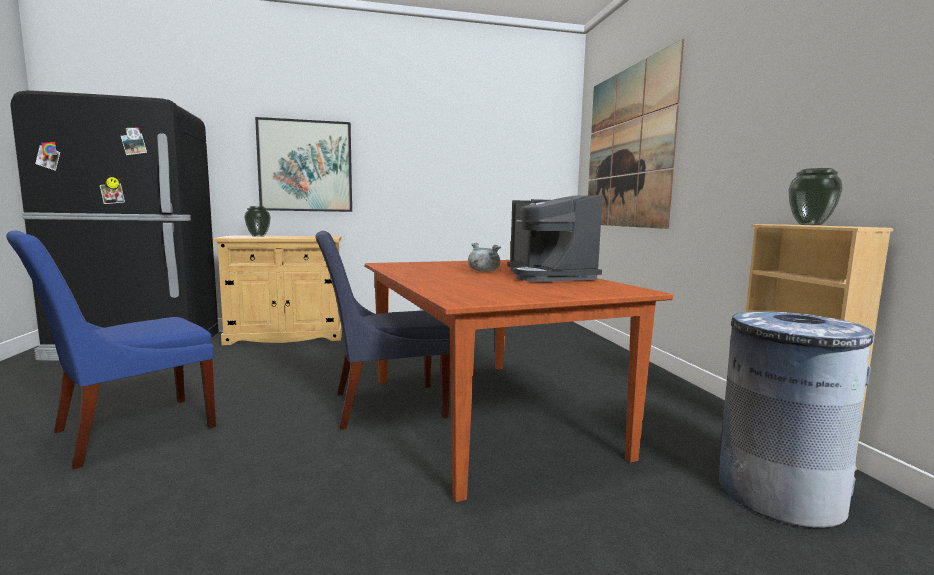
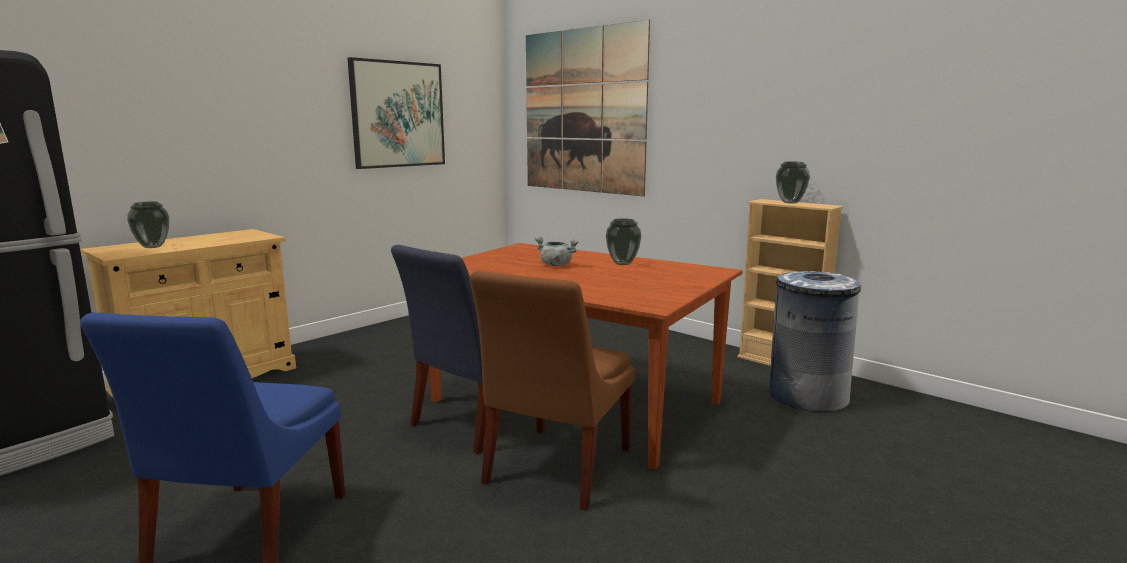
camera: 35 degrees left, 5 degrees up
picture [255,117,352,212] -> picture moved to [348,57,445,169]
coffee machine [507,195,602,282] -> vase [606,219,641,265]
none -> brown chair [470,271,635,511]

